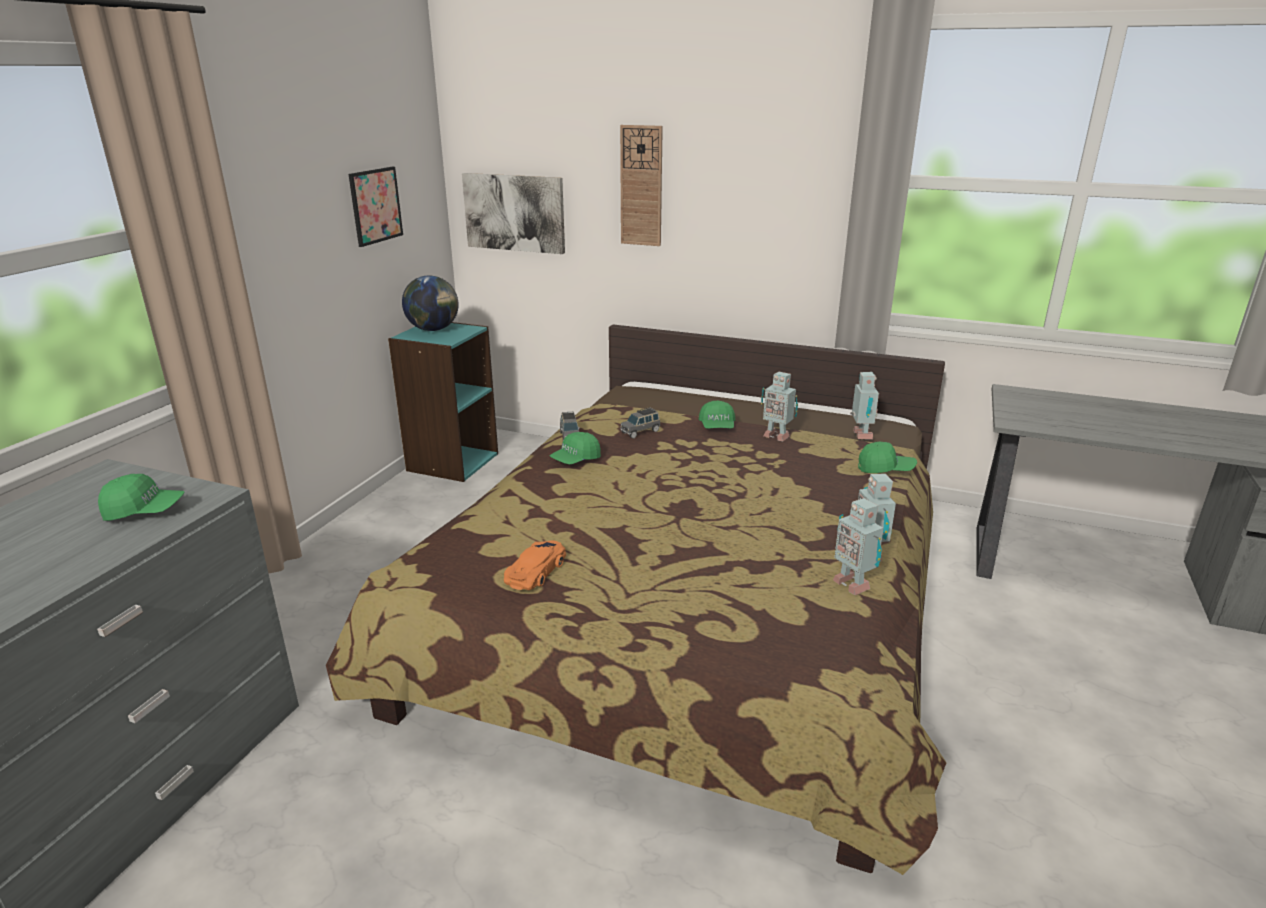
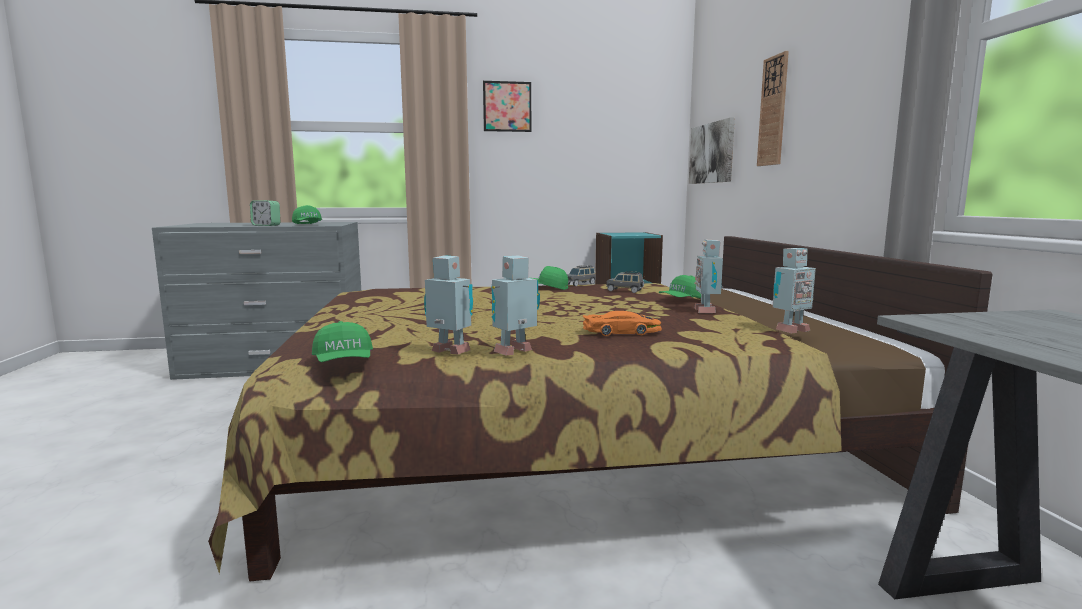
camera: 60 degrees right, 15 degrees down
picture [348,167,403,247] -> picture moved to [483,81,531,132]
globe [402,276,459,331] -> none
orange toy car [504,540,566,590] -> orange toy car moved to [583,311,662,336]
toy robot [833,498,884,595] -> toy robot turned 90 degrees clockwise [424,255,473,354]
green cap [858,441,917,473] -> green cap moved to [312,321,373,362]
none -> alarm clock [250,200,280,226]

